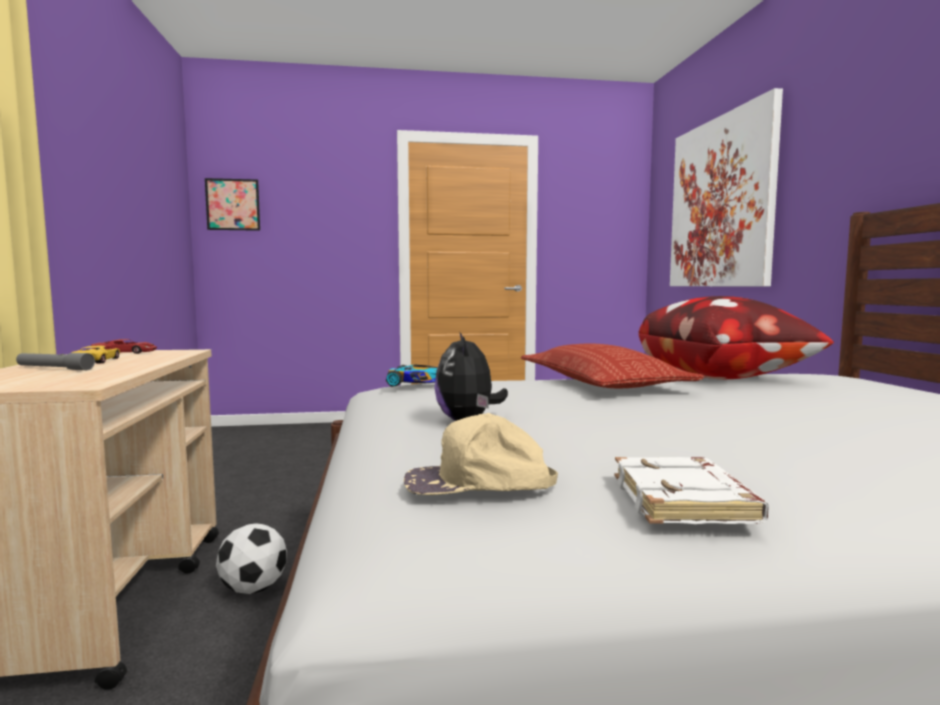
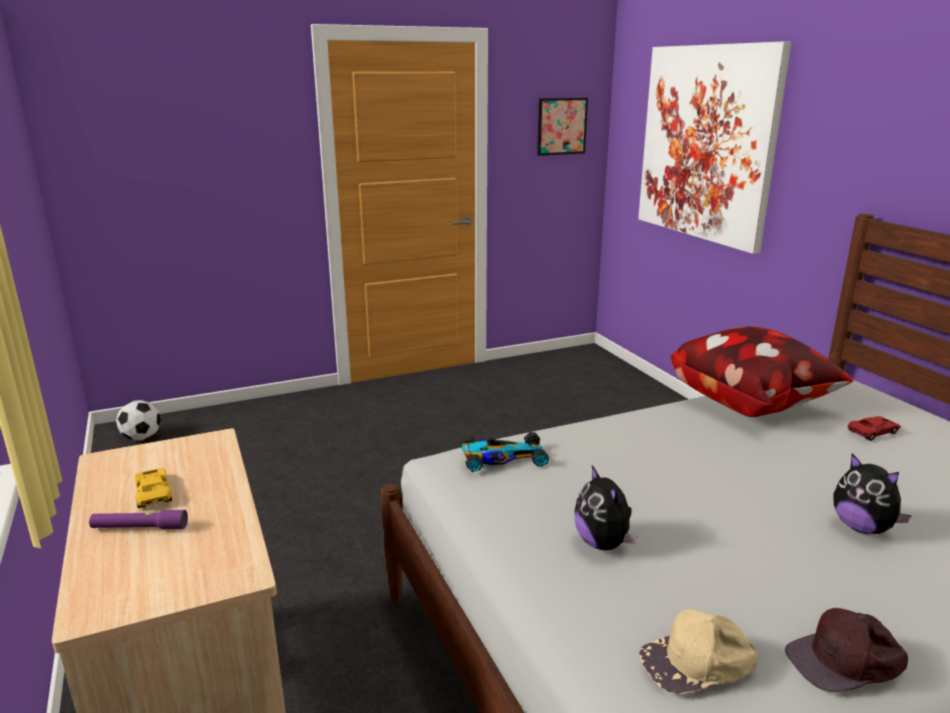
camera: 15 degrees left, 15 degrees up
grey flashlight [16,353,95,370] -> purple flashlight [89,510,188,529]
red toy car [91,339,157,354] -> red toy car moved to [848,416,901,441]
picture [205,178,260,231] -> picture moved to [537,98,588,156]
football [216,523,287,594] -> football moved to [116,400,161,441]
pillow [521,343,704,388] -> none
white book [614,457,769,524] -> brown cap [785,608,908,692]
none -> plush toy [833,454,912,534]

